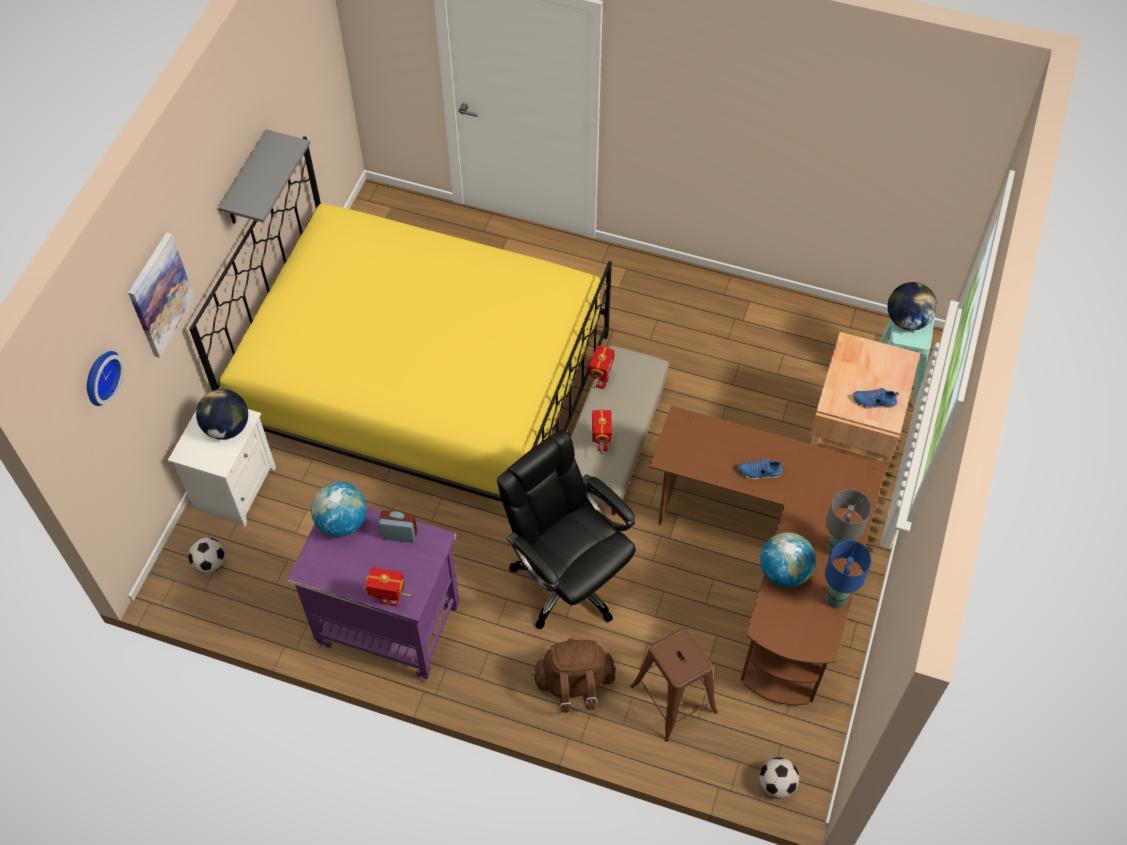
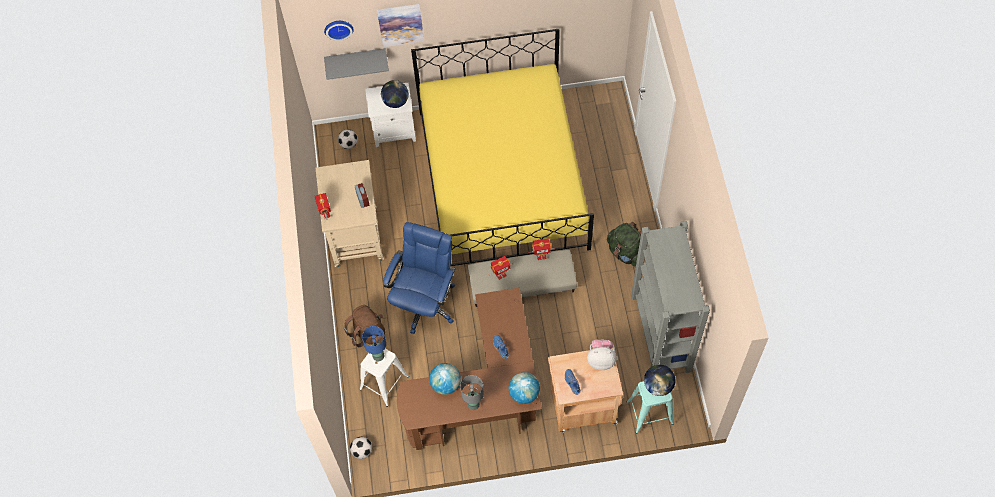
camera: 65 degrees right, 5 degrees up
grey shelf [219,130,310,224] -> grey shelf moved to [324,48,389,80]
purple cart [287,506,459,682] -> beige cart [316,160,384,267]
globe [311,482,367,537] -> globe moved to [508,372,540,404]
black office chair [497,429,636,629] -> blue office chair [383,222,455,334]
brown stool [631,628,718,741] -> white stool [359,349,409,407]
blue table lamp [825,540,871,608] -> blue table lamp moved to [362,326,386,361]
none -> plush toy [587,339,617,370]
none -> green backpack [607,222,642,267]
none -> grey bookcase [631,221,710,373]

